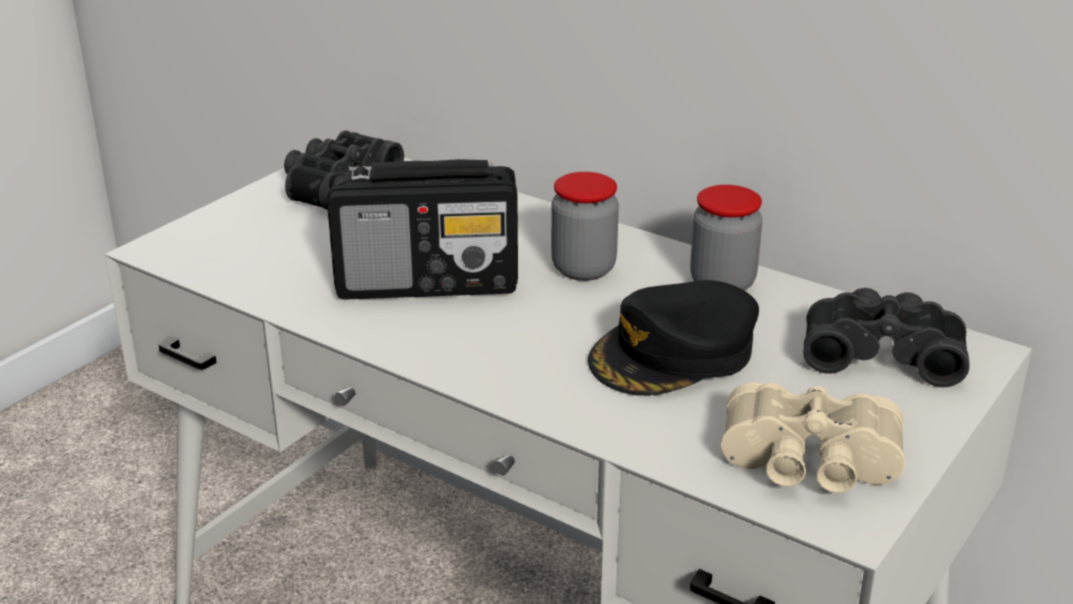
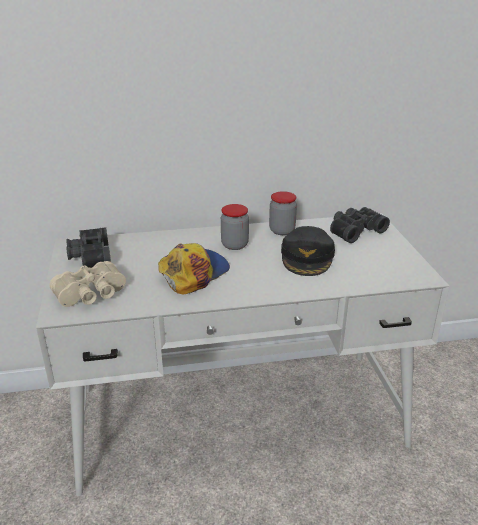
camera: 45 degrees left, 0 degrees up
radio [327,159,518,300] -> cap [158,243,230,294]
beige binoculars [721,382,905,493] -> beige binoculars moved to [50,261,126,307]

